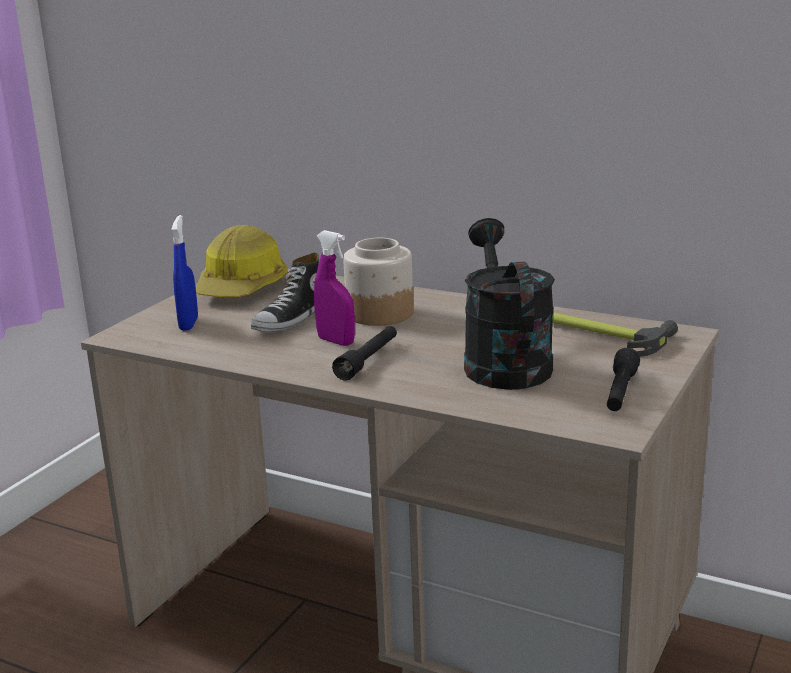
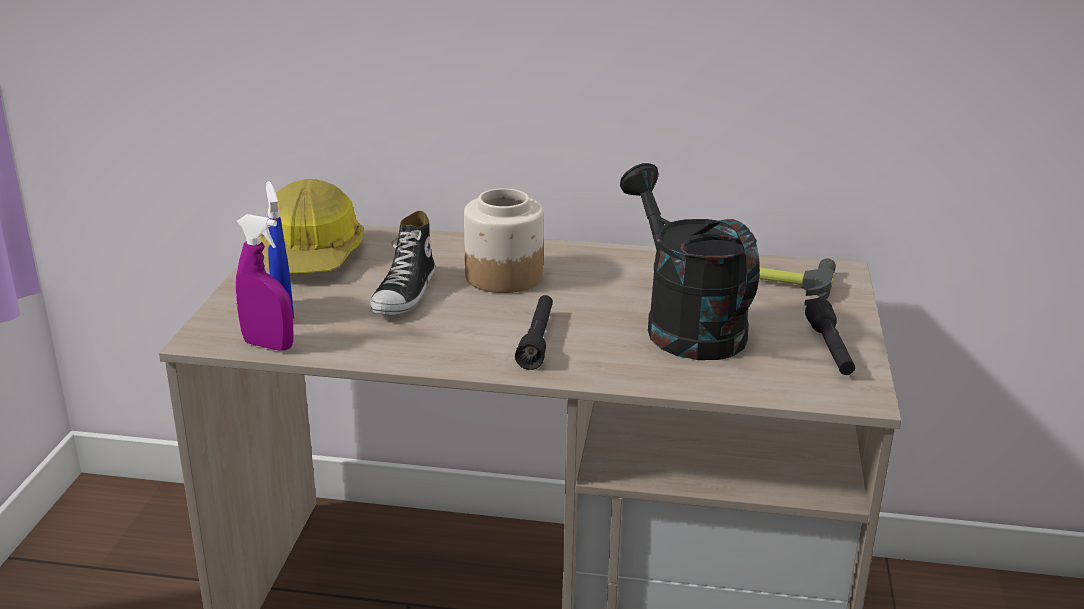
camera: 20 degrees left, 5 degrees up
purple spray bottle [314,230,355,346] -> purple spray bottle moved to [236,214,294,351]

